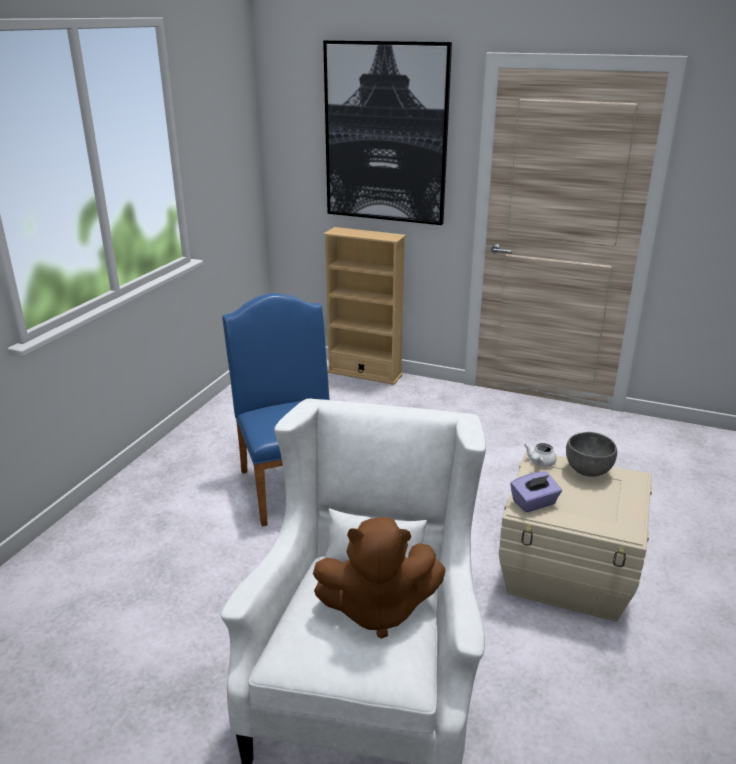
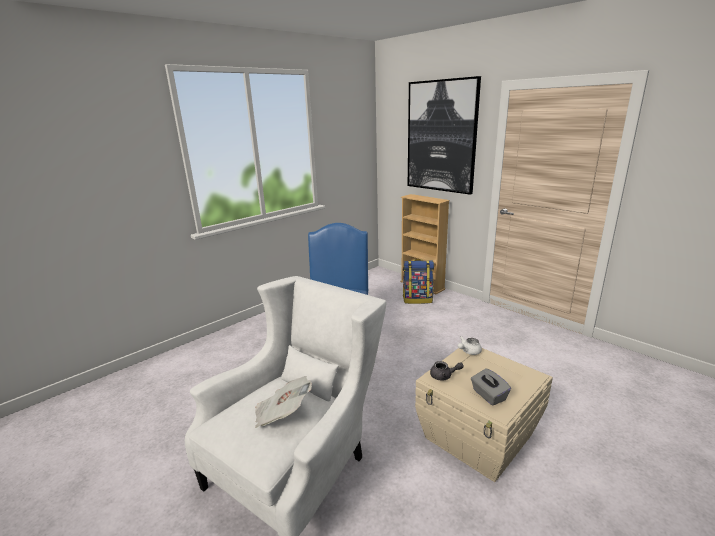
camera: 25 degrees right, 5 degrees down
brown plush toy [313,517,446,639] -> newspaper [255,376,312,428]
purple tissue box [510,472,562,512] -> grey teapot [430,361,464,381]
grey bowl [566,432,617,477] -> none
none -> backpack [403,259,434,304]
none -> grey tissue box [471,368,511,406]

